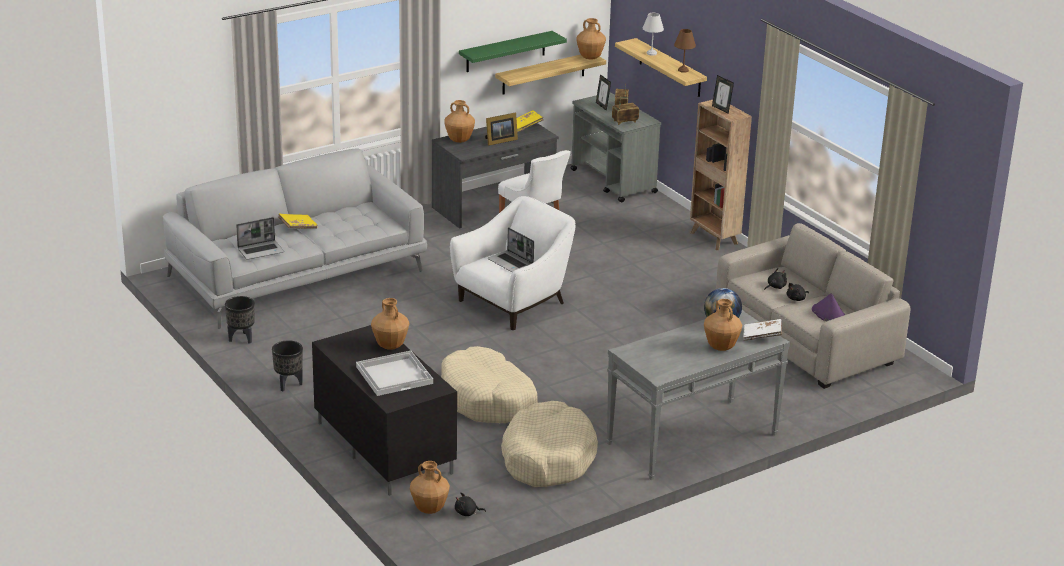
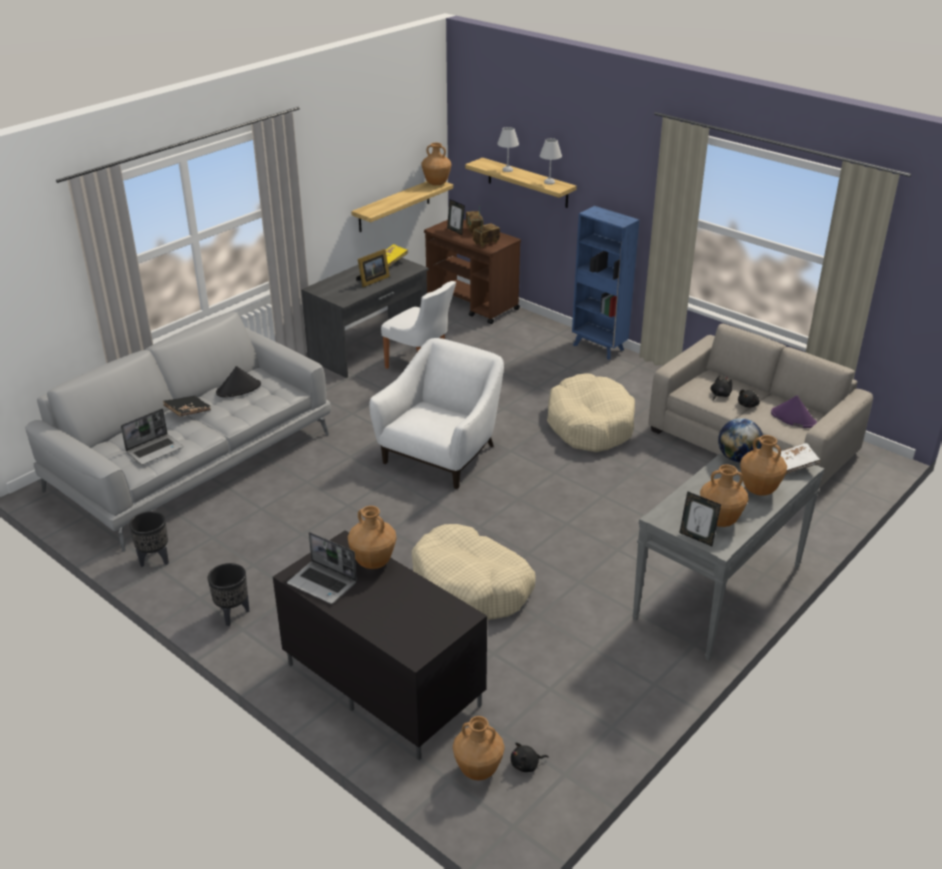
camera: 15 degrees left, 5 degrees up
yellow book [278,214,317,229] -> black book [163,396,211,417]
white tray [356,350,433,396] -> none
brown vase [444,100,475,143] -> brown vase moved to [700,464,748,527]
green shelf [459,31,567,72] -> none
laptop [488,227,534,272] -> laptop moved to [287,532,357,604]
beige dog bed [501,401,598,487] -> beige dog bed moved to [547,373,635,452]
grey cart [570,92,661,203] -> brown cart [424,220,521,324]
brown table lamp [674,29,696,73] -> white table lamp [540,138,562,185]
brown bookcase [690,100,752,250] -> blue bookcase [572,206,639,360]
picture frame [712,75,734,114] -> picture frame moved to [679,491,721,546]
none -> black hat [216,366,261,397]

